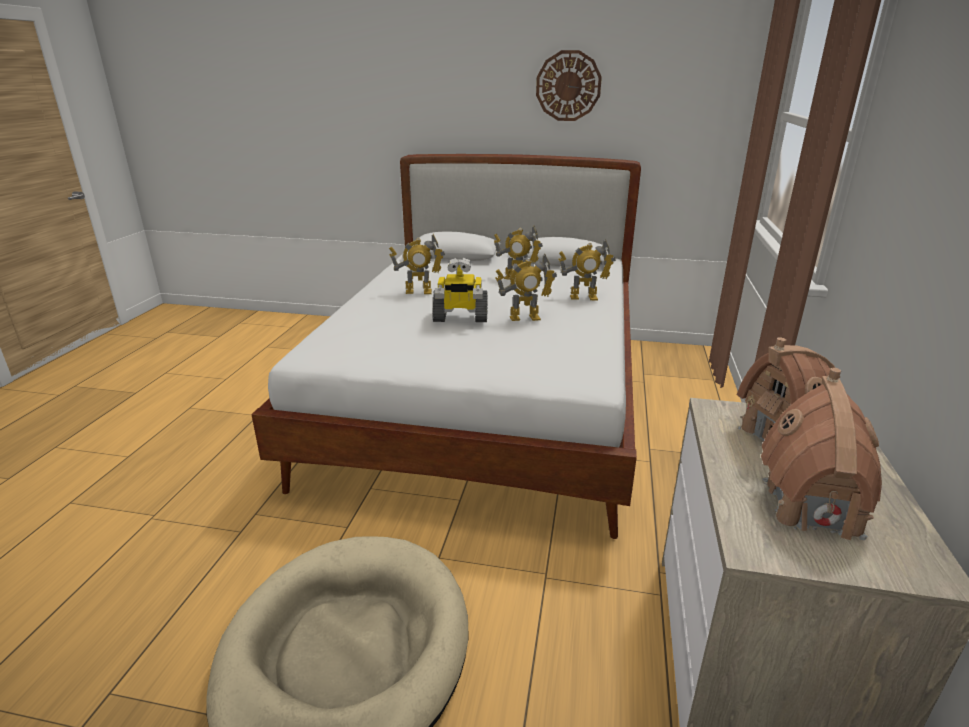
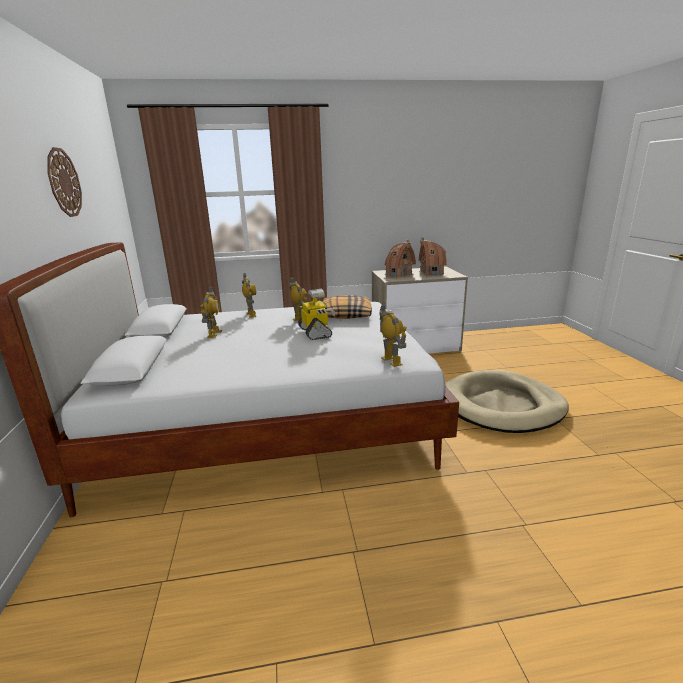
camera: 110 degrees left, 5 degrees down
toy robot [389,234,445,294] -> toy robot moved to [379,303,407,367]
none -> pillow [322,295,372,319]

